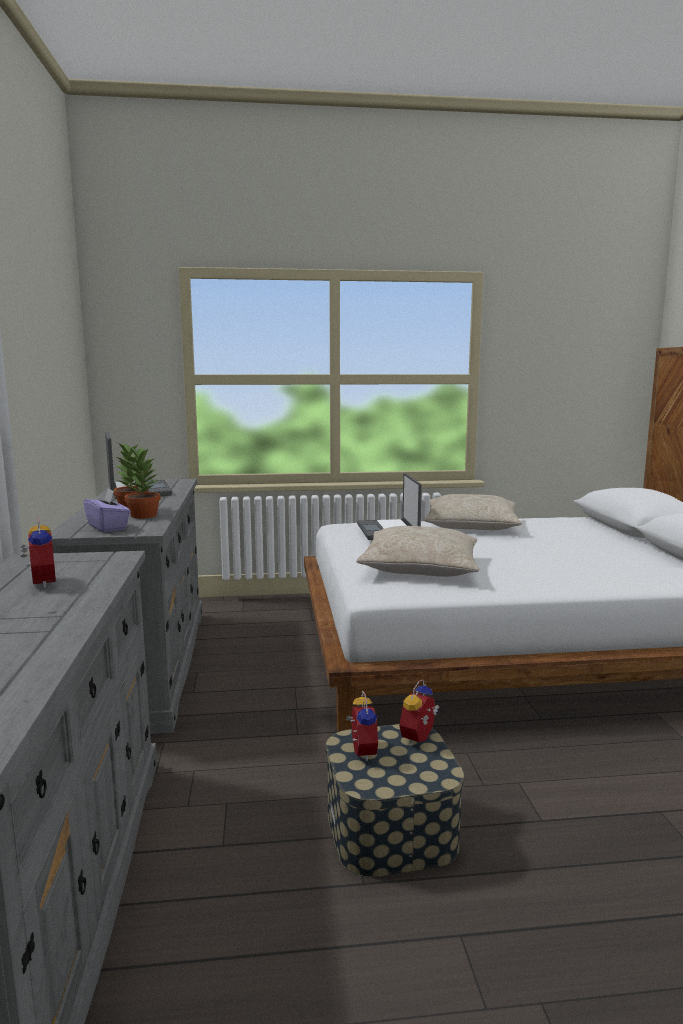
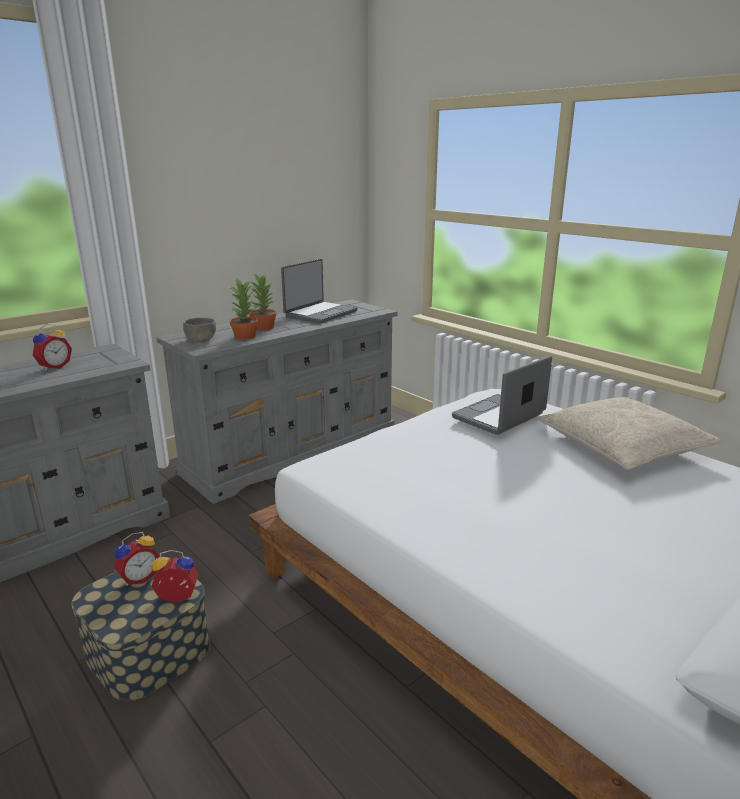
camera: 55 degrees right, 10 degrees up
purple tissue box [83,489,131,532] -> grey bowl [183,318,216,342]
beige pillow [357,526,479,577] -> none

